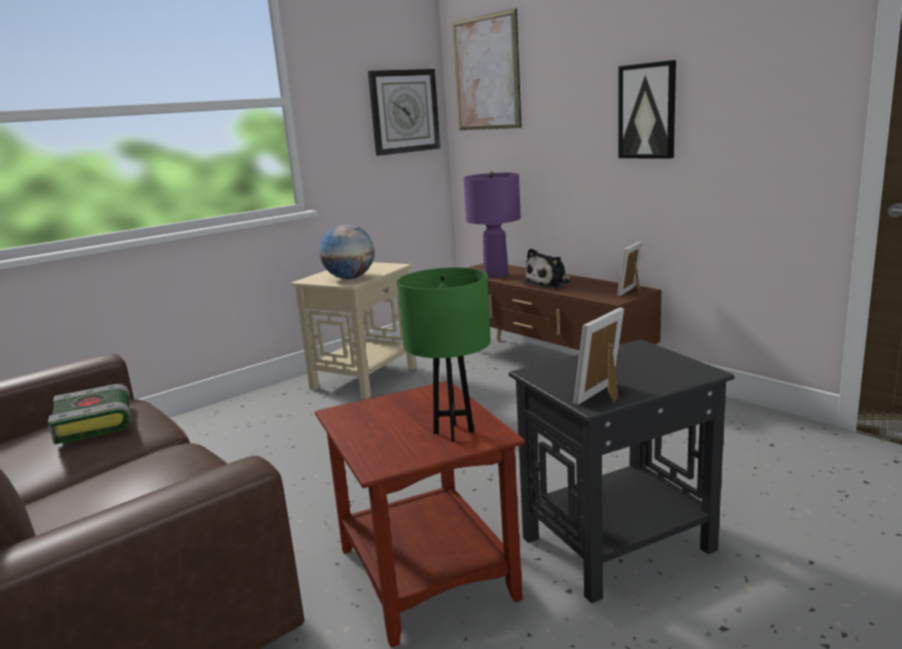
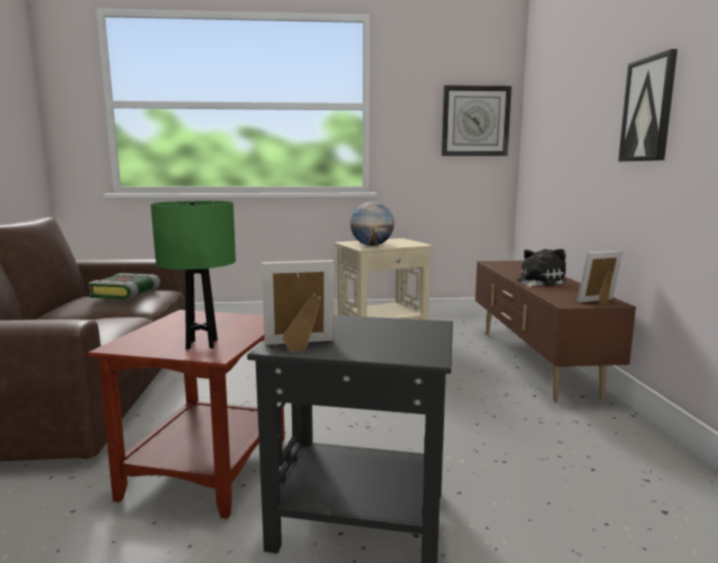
camera: 35 degrees right, 5 degrees down
picture [452,8,522,130] -> none
purple table lamp [463,171,521,278] -> none
plush toy [523,248,572,288] -> plush toy turned 135 degrees clockwise [517,249,566,288]

